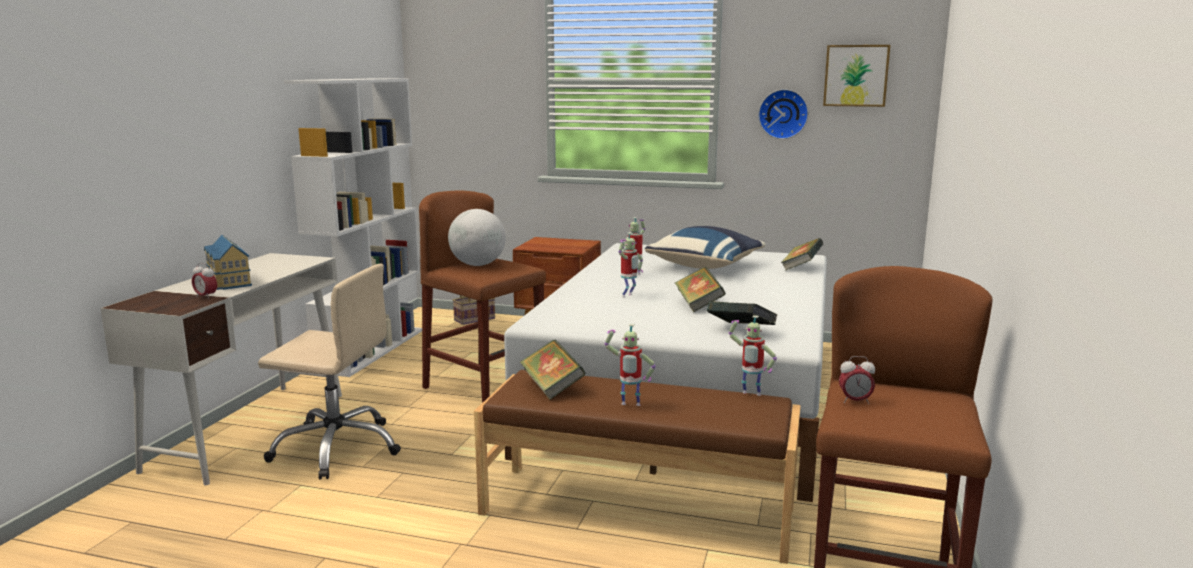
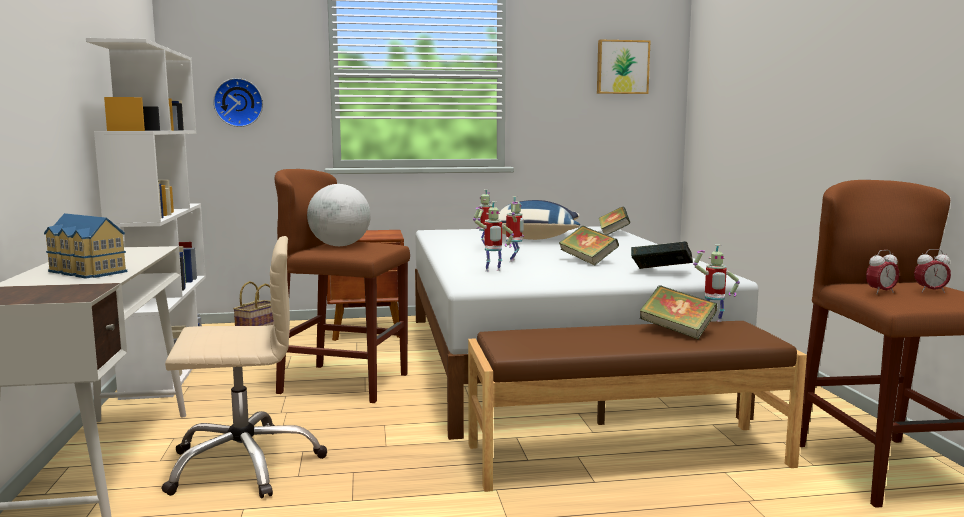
camera: 25 degrees left, 5 degrees down
alarm clock [192,263,217,299] -> alarm clock moved to [914,249,951,293]
book [520,340,586,400] -> book moved to [640,285,717,340]
toy robot [605,324,656,406] -> toy robot moved to [473,201,514,272]
wall clock [758,89,809,139] -> wall clock moved to [213,78,263,127]

